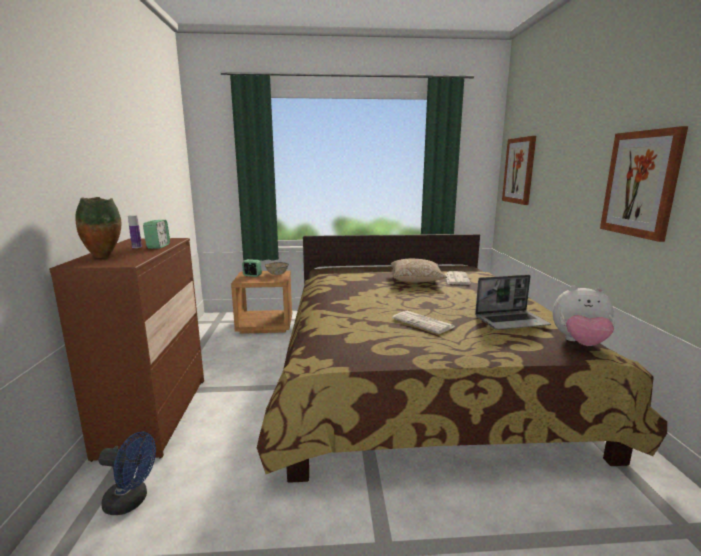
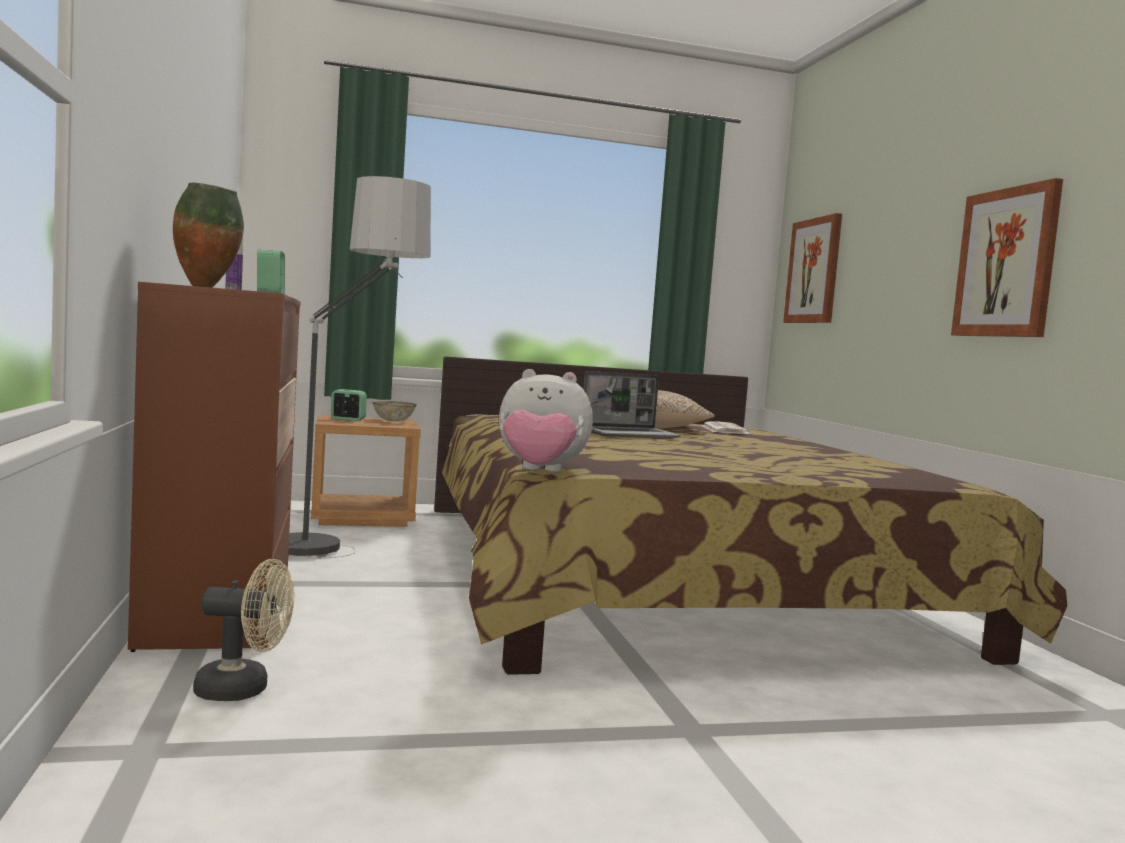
camera: 10 degrees left, 10 degrees down
blue fan [98,432,156,515] -> beige fan [193,559,294,701]
newspaper [392,311,455,334] -> none
laptop [475,275,551,330] -> laptop moved to [584,371,681,439]
plush toy [552,285,615,346] -> plush toy moved to [499,369,593,472]
none -> floor lamp [288,176,431,559]

